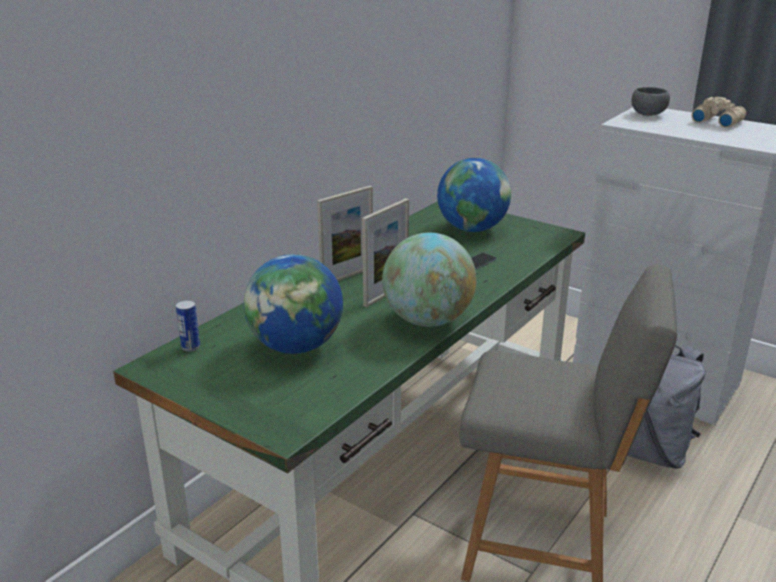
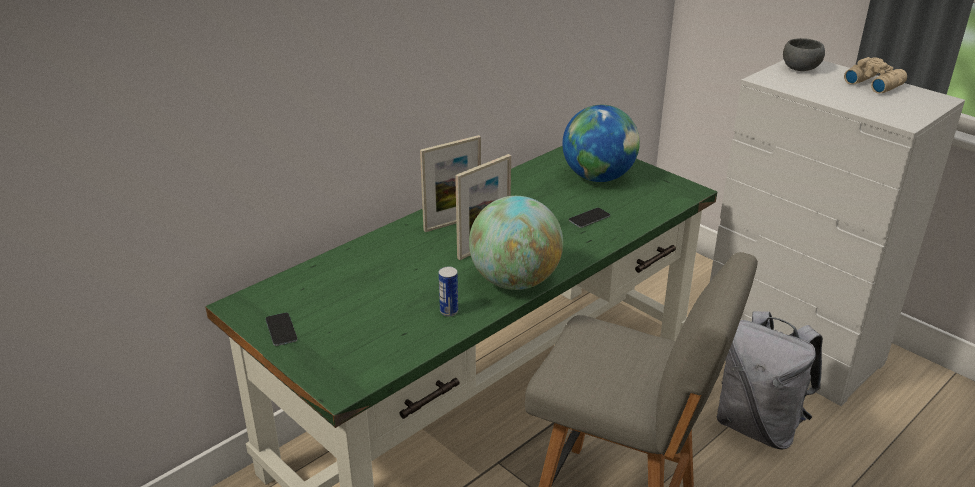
camera: 10 degrees right, 5 degrees up
can [176,300,200,352] -> can moved to [439,266,458,317]
globe [244,254,343,354] -> none
none -> phone [265,313,298,346]

